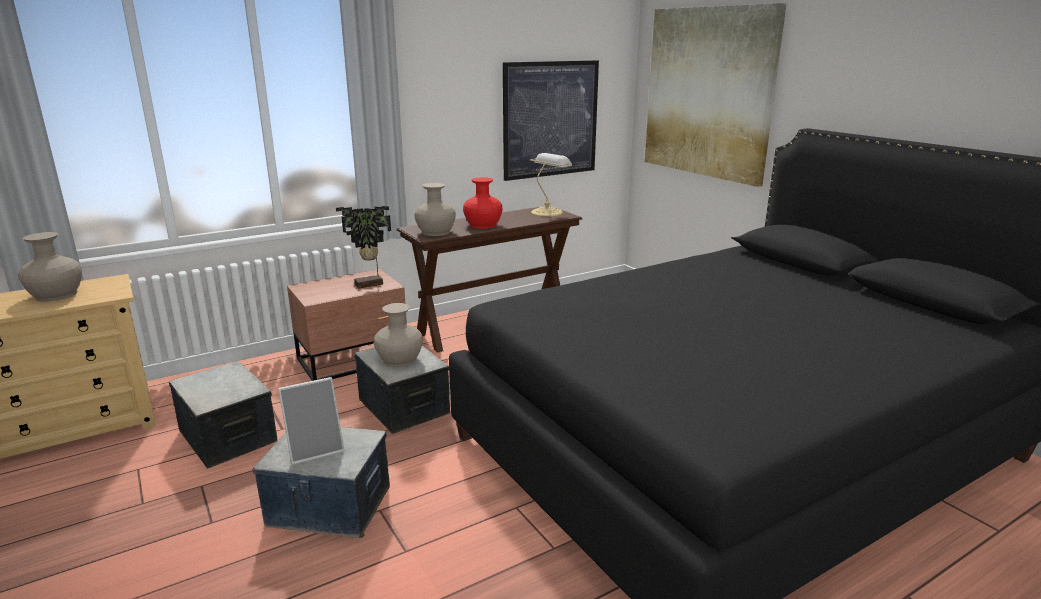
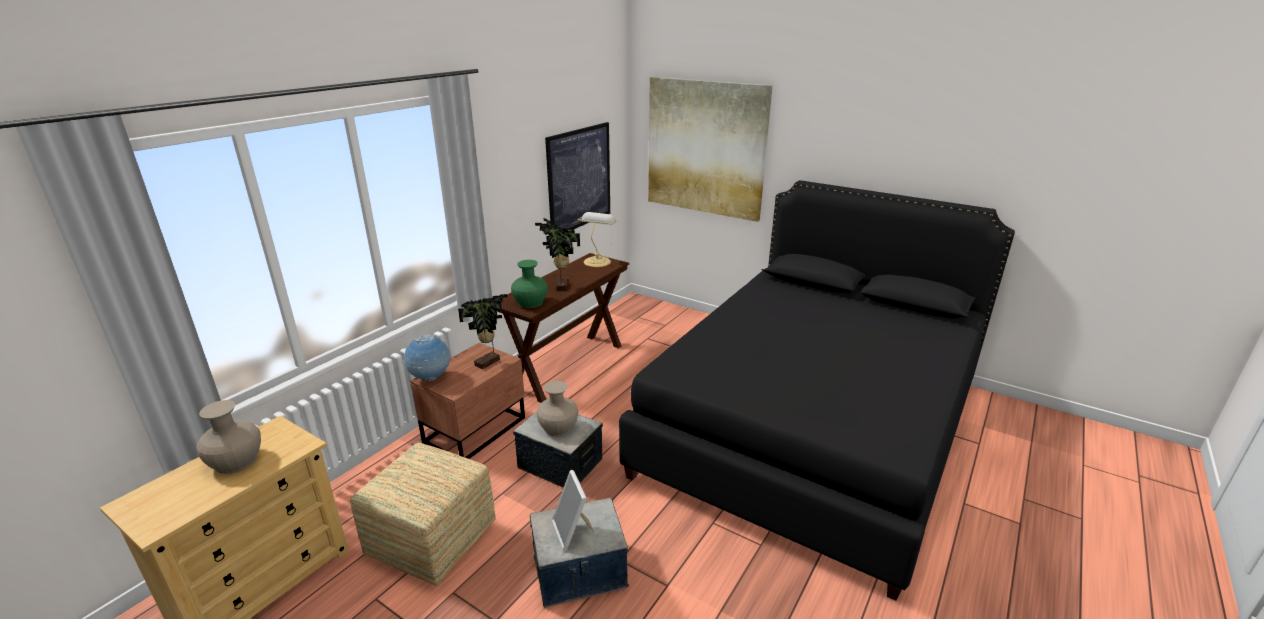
camera: 25 degrees left, 5 degrees up
storage box [169,361,278,469] -> ottoman [350,443,496,586]
picture frame [278,377,345,465] -> picture frame turned 120 degrees clockwise [552,470,594,551]
beige vase [414,183,456,236] -> green vase [511,260,548,308]
red vase [463,177,503,229] -> potted plant [535,217,580,291]
none -> globe [403,335,450,381]

